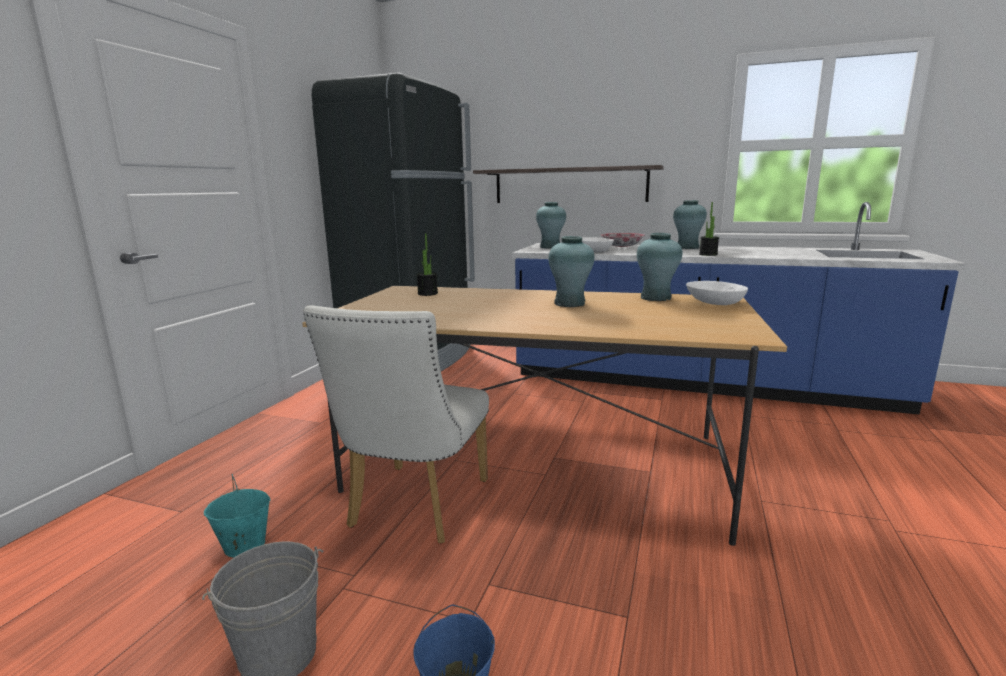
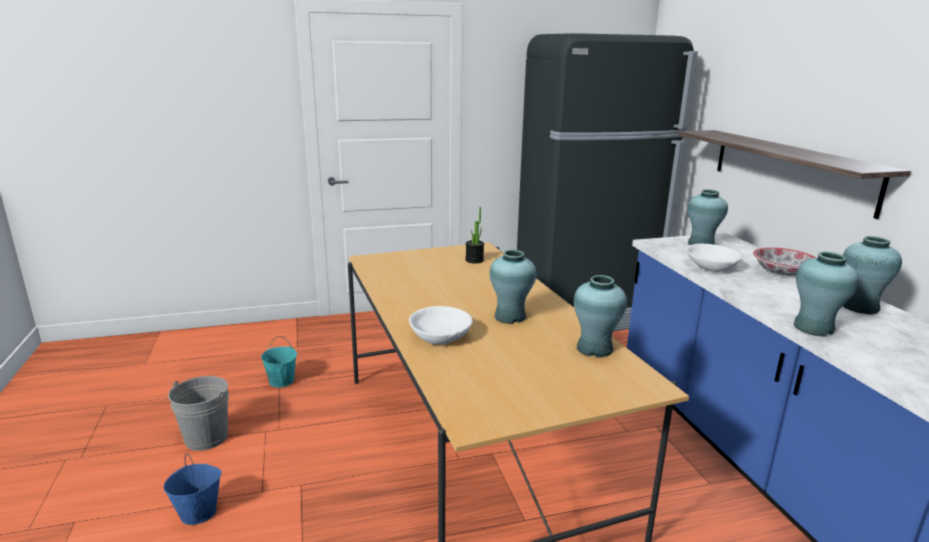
camera: 55 degrees right, 5 degrees up
white chair [303,305,489,543] -> none
white bowl [686,281,748,305] -> white bowl moved to [409,306,472,345]
potted plant [699,202,719,256] -> turquoise vase [794,252,859,337]

